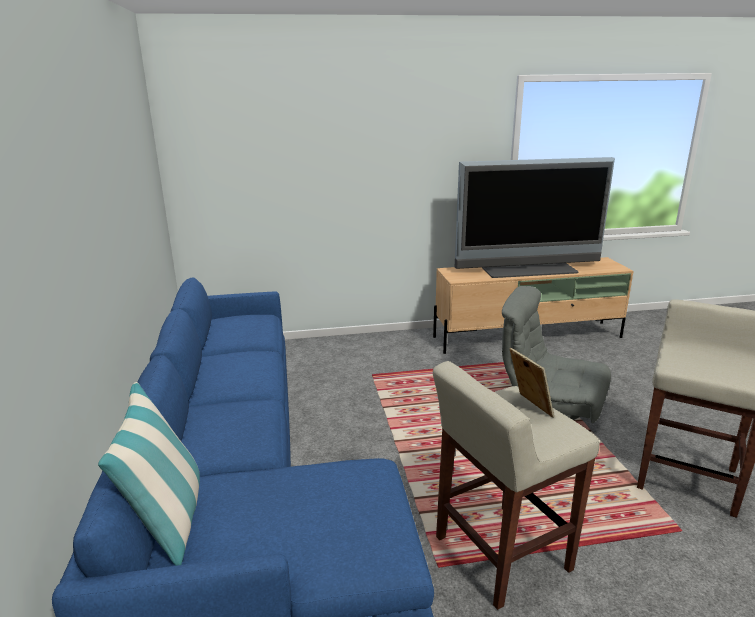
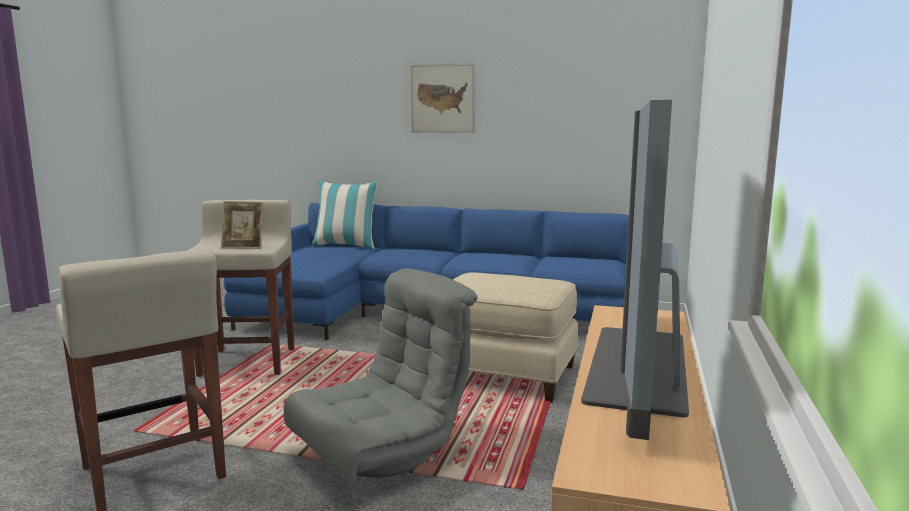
camera: 115 degrees right, 10 degrees down
none -> picture [410,63,475,133]
none -> beige ottoman [453,272,578,403]

